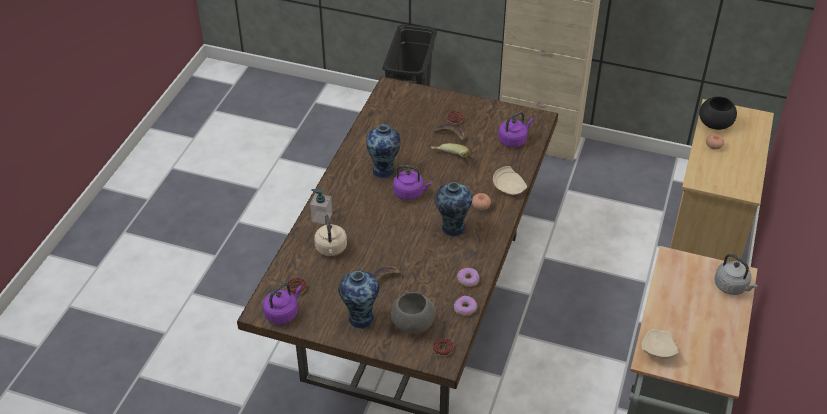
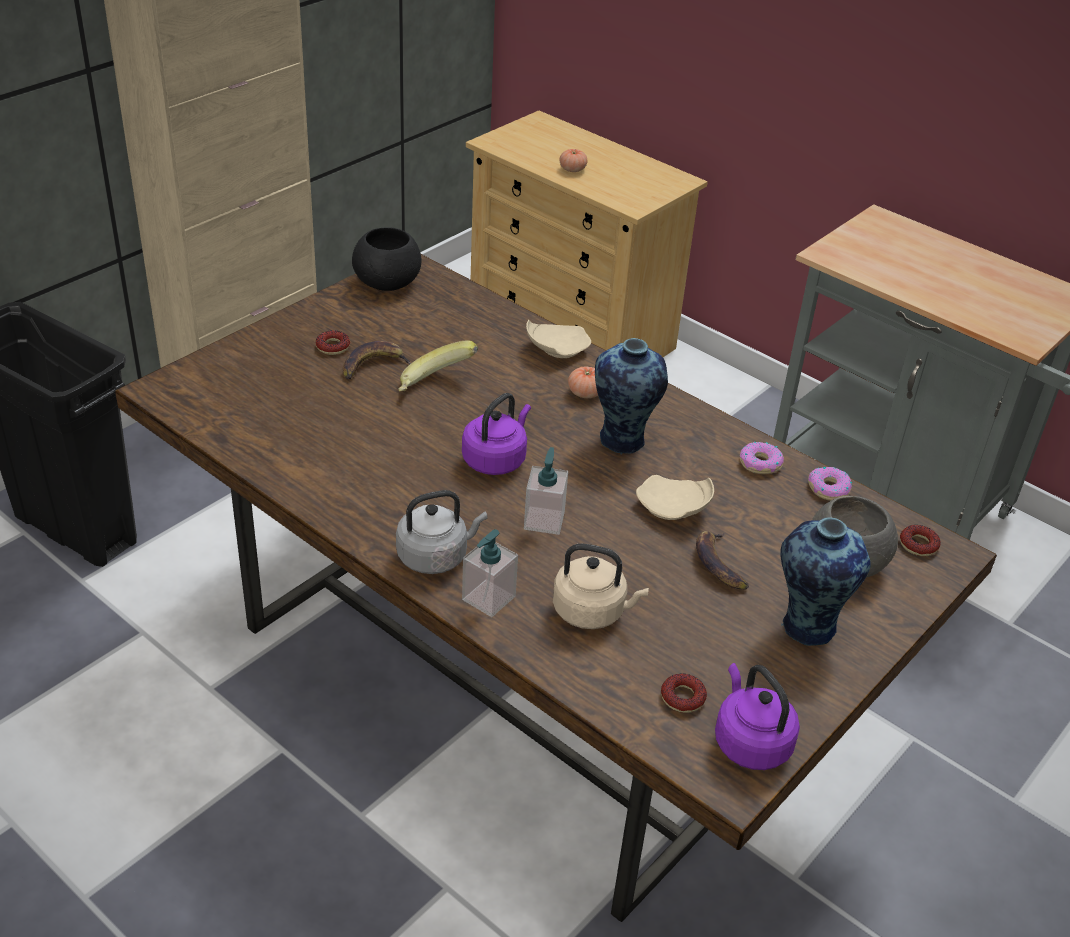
camera: 70 degrees left, 5 degrees down
vase [366,124,400,178] -> none
purple kettle [498,112,533,147] -> none
beige plate [641,329,679,359] -> beige plate moved to [636,475,714,520]
black bowl [699,97,737,130] -> black bowl moved to [352,227,421,291]
grey kettle [714,254,758,295] -> grey kettle moved to [396,490,488,574]
none -> soap dispenser [524,447,568,535]

